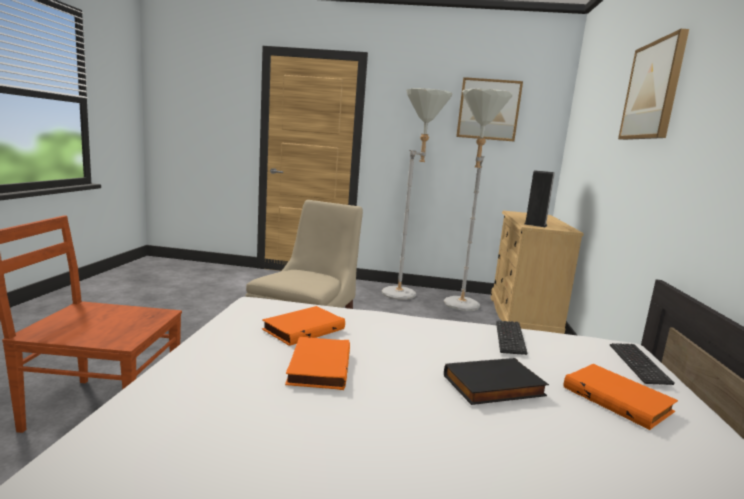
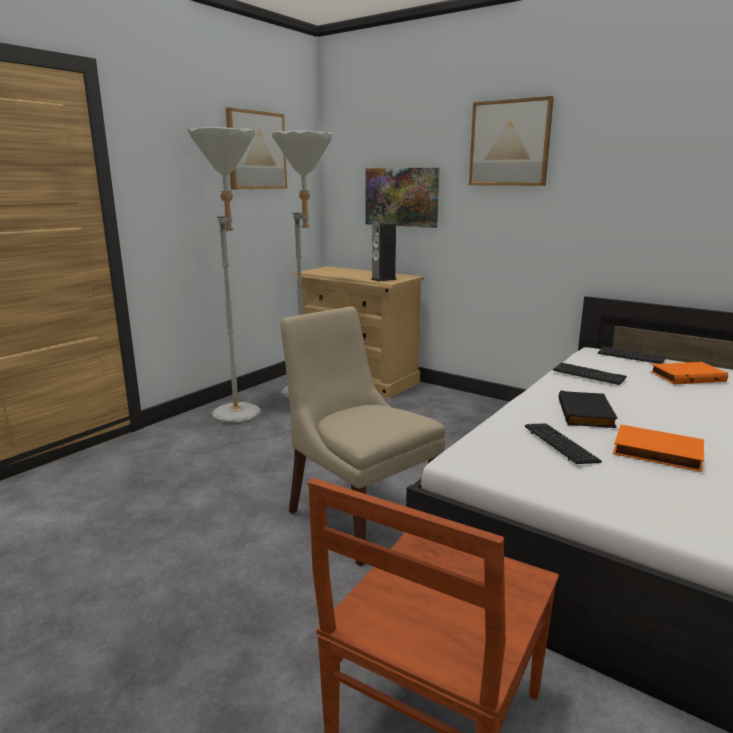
camera: 60 degrees left, 5 degrees up
orange book [262,306,345,346] -> keyboard [525,423,602,464]
black book [444,358,549,405] -> black book moved to [559,390,618,428]
none -> picture [365,168,439,228]

